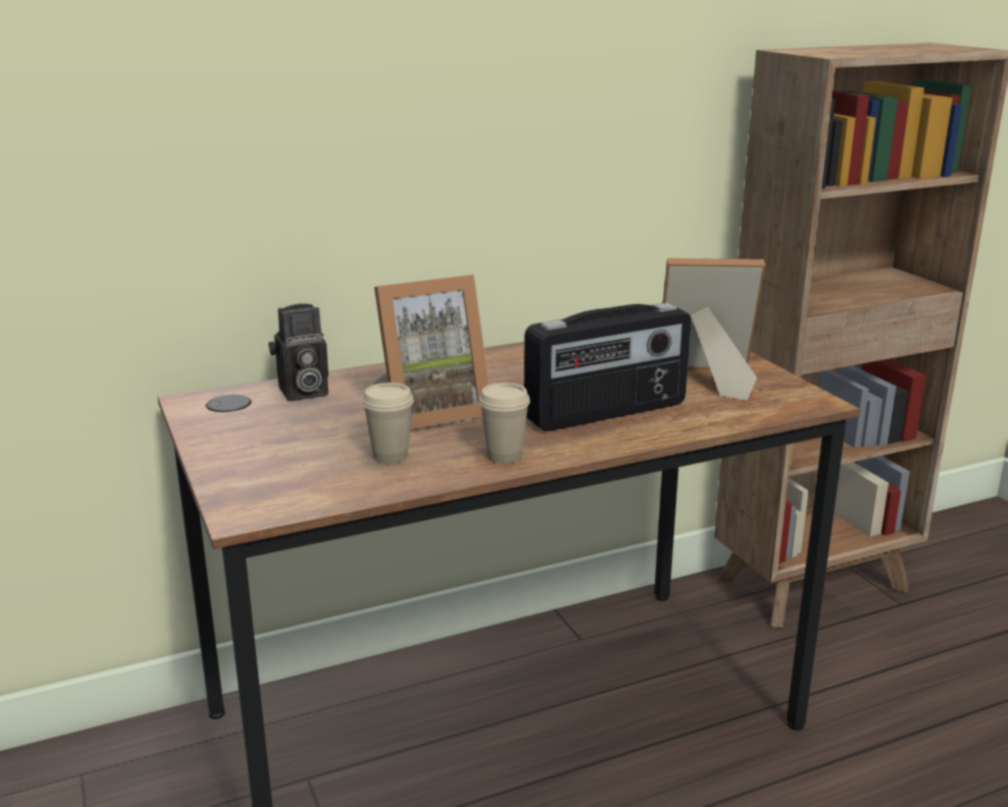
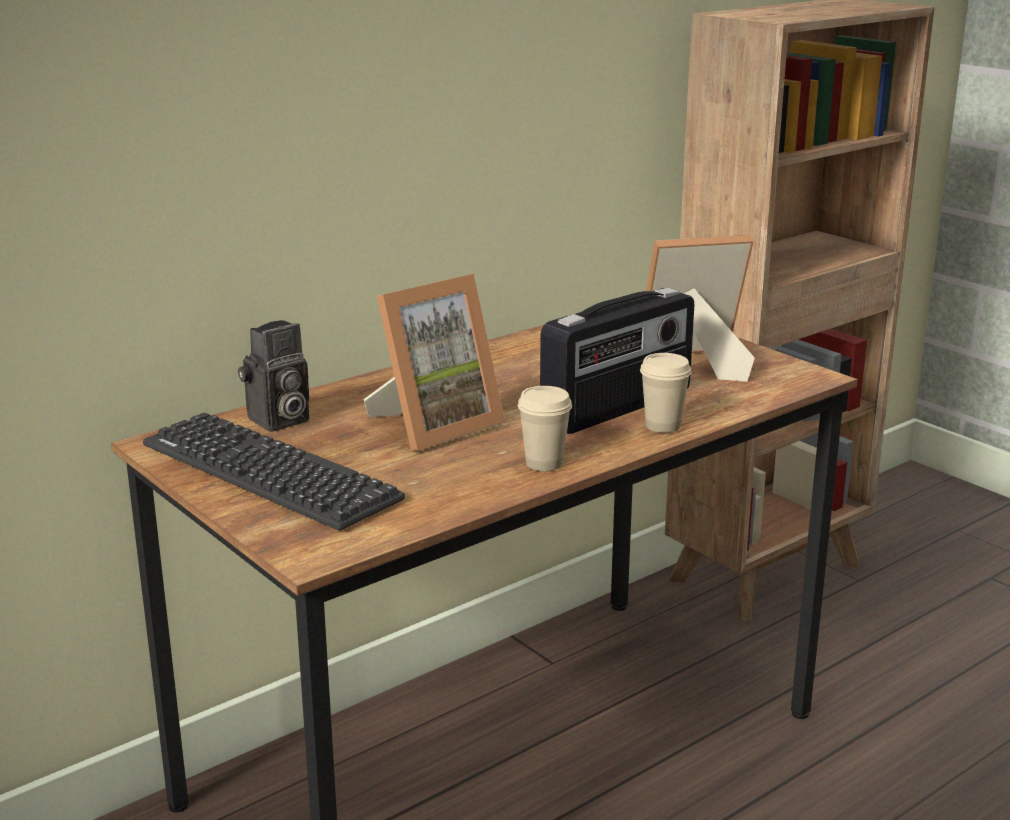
camera: 15 degrees left, 0 degrees up
beige cup [362,383,414,463] -> beige cup moved to [640,353,691,433]
none -> keyboard [143,413,405,530]

